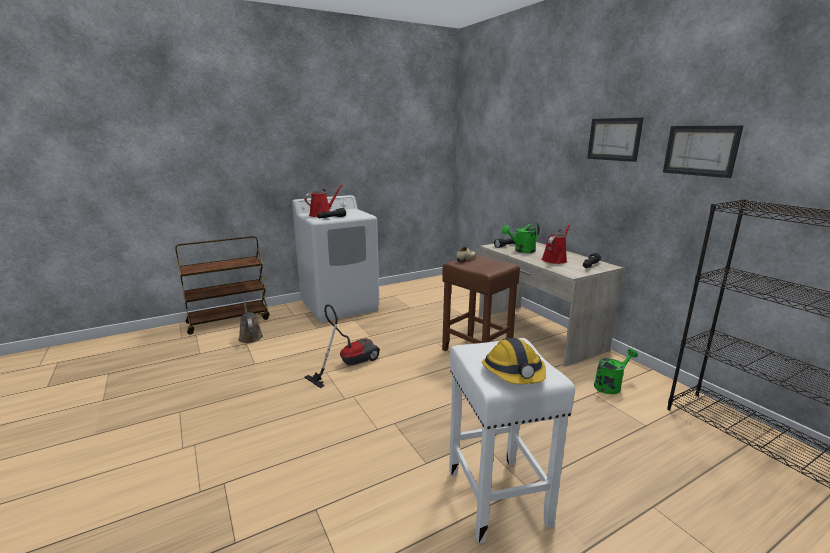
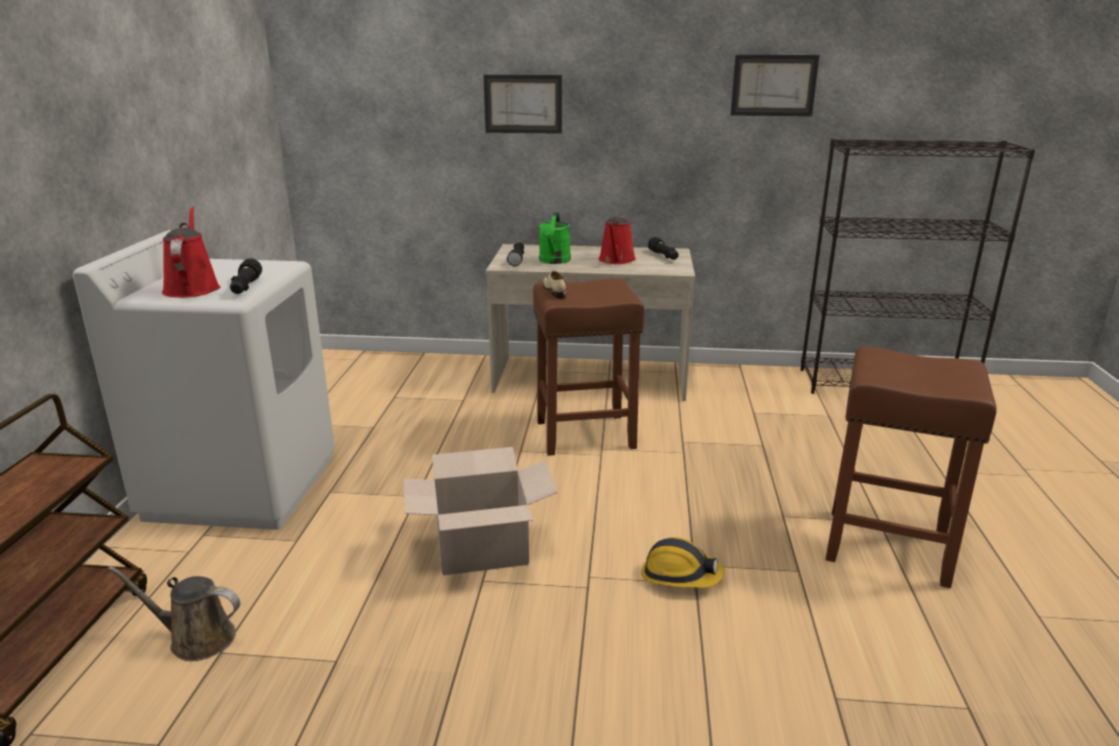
camera: 55 degrees left, 5 degrees up
vacuum cleaner [304,304,380,388] -> cardboard box [403,447,558,575]
white stool [449,338,575,544] -> brown stool [825,346,997,588]
hard hat [482,338,546,384] -> hard hat moved to [641,537,724,588]
red watering can [541,223,571,264] -> red watering can turned 150 degrees counterclockwise [599,216,636,264]
picture [587,118,643,162] -> picture moved to [484,75,562,134]
green watering can [594,348,638,394] -> none

